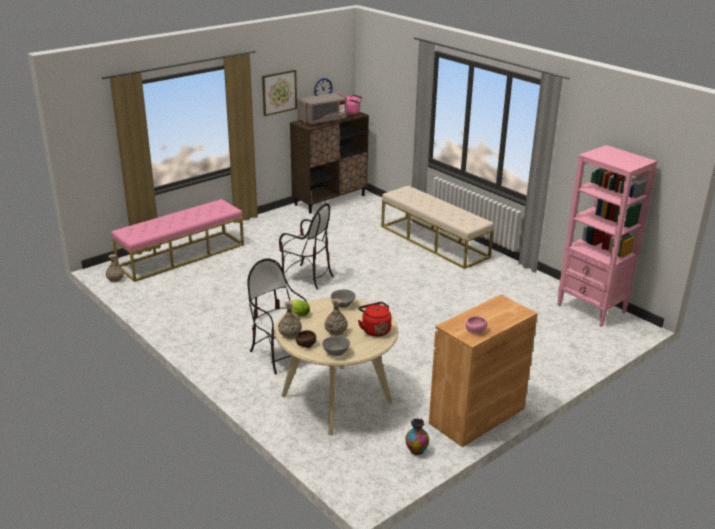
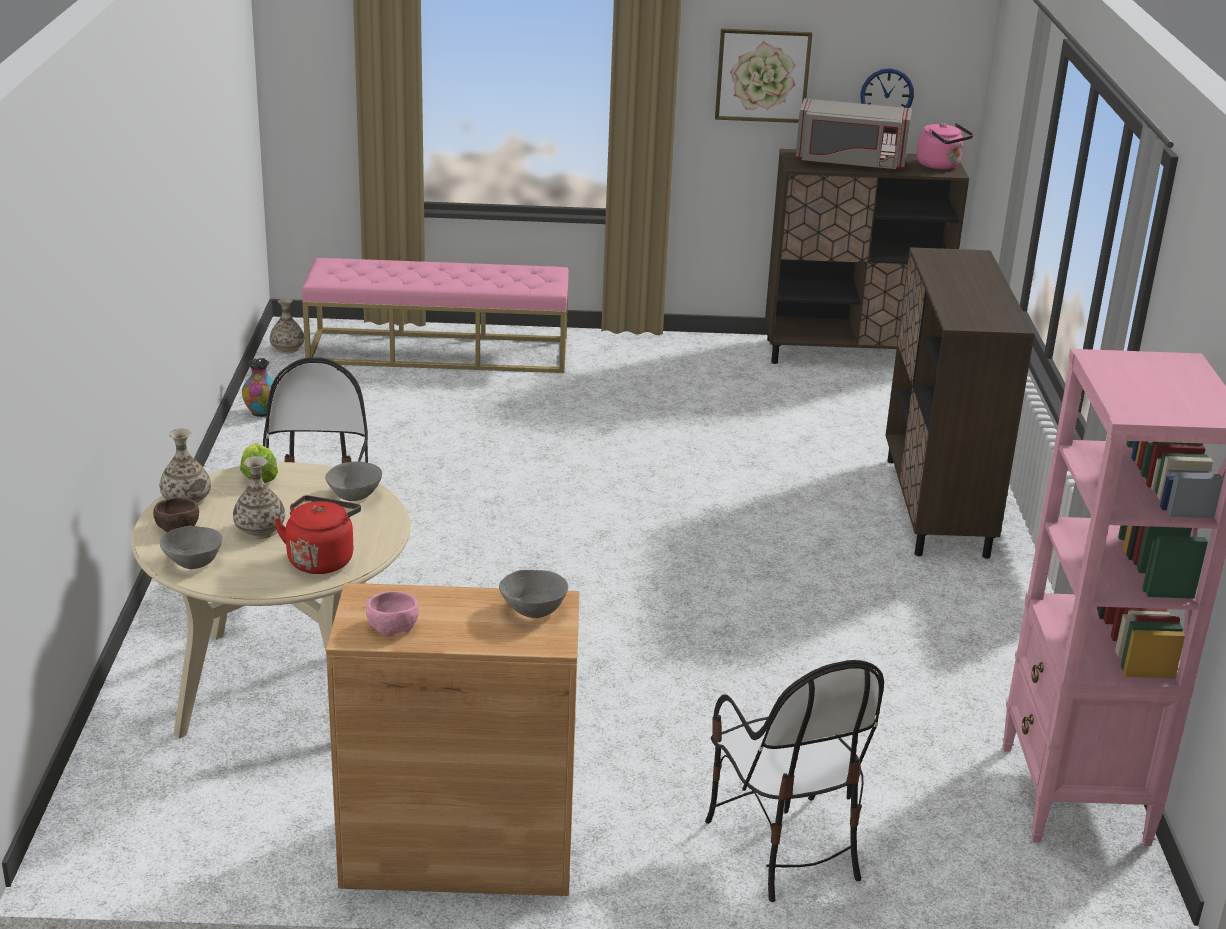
camera: 40 degrees right, 0 degrees up
chair [279,203,333,290] -> chair moved to [705,660,884,902]
beige bench [381,186,494,269] -> brown cabinet [885,247,1035,559]
vase [405,418,429,456] -> vase moved to [242,358,274,417]
none -> grey bowl [499,570,568,618]

